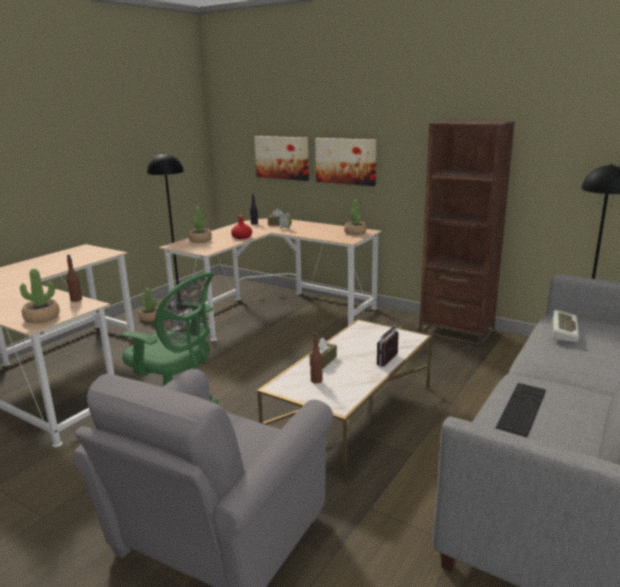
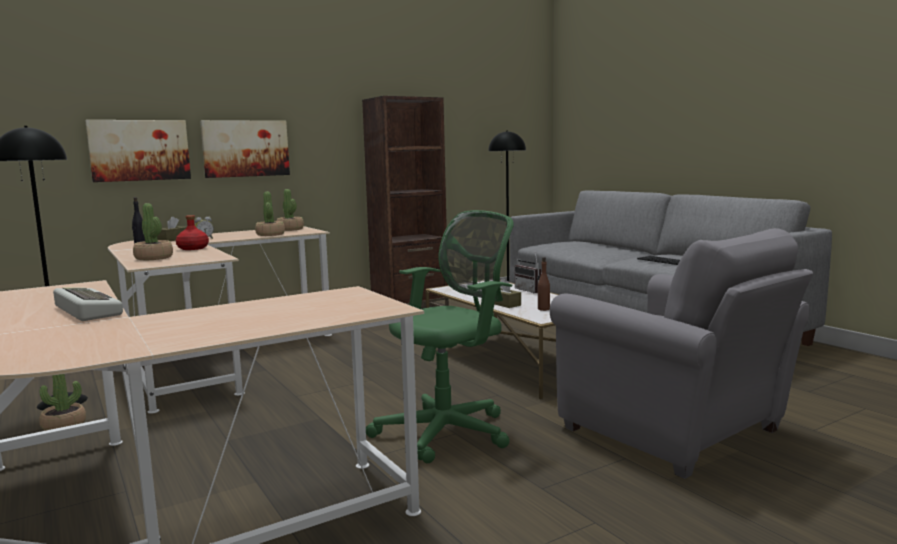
camera: 65 degrees left, 10 degrees down
potted plant [20,269,60,323] -> potted plant moved to [255,191,285,236]
brown bottle [67,255,82,302] -> none
keyboard [553,310,579,342] -> keyboard moved to [53,288,123,321]

